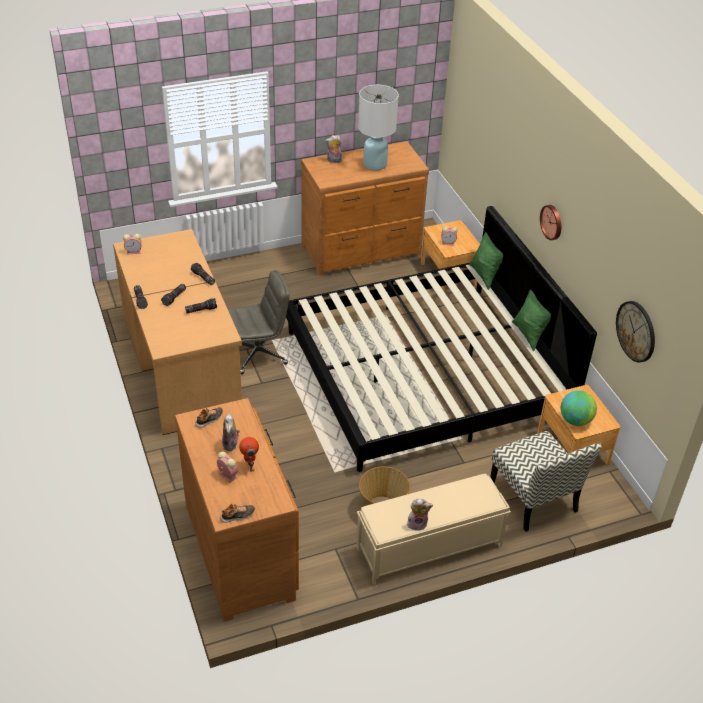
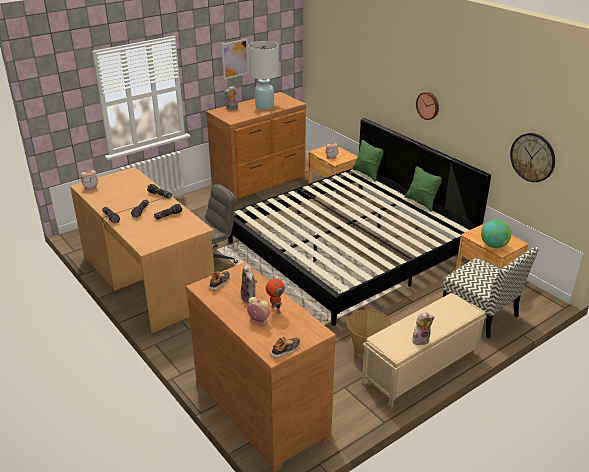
camera: 15 degrees left, 10 degrees down
none -> picture [222,39,249,80]

